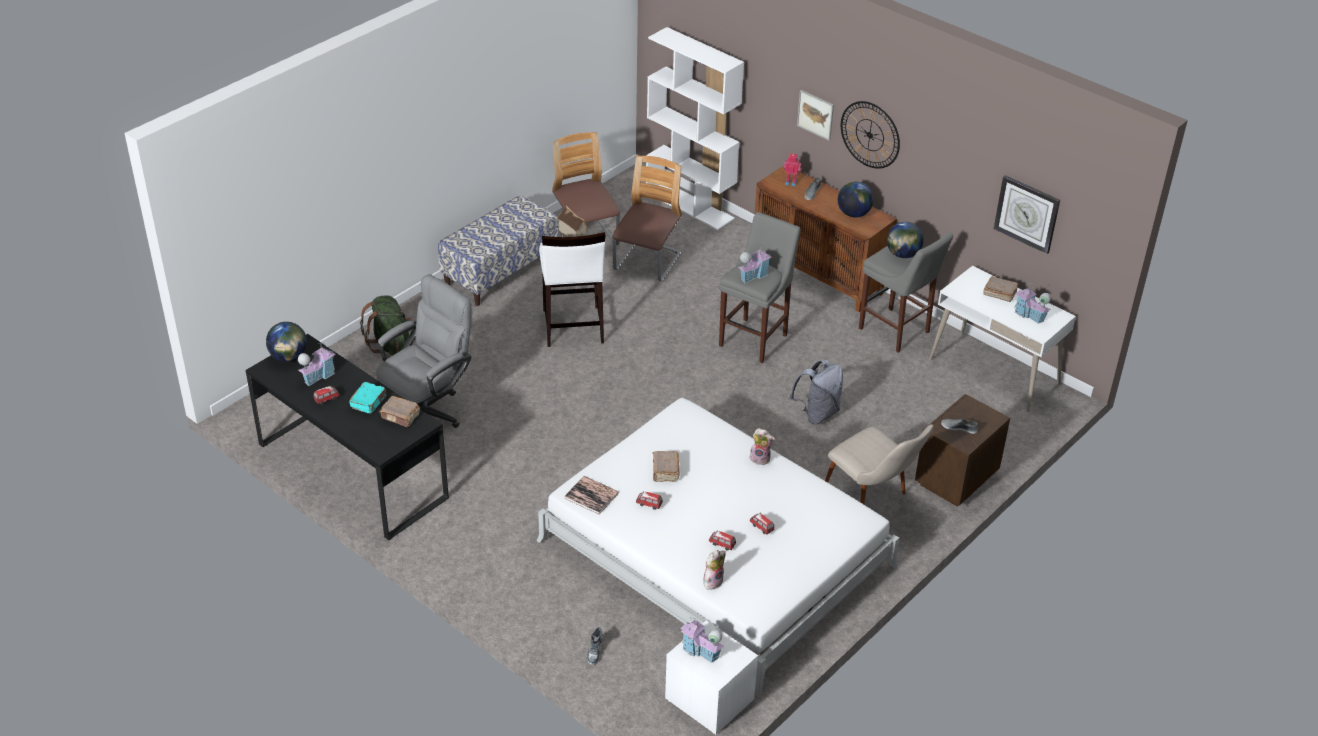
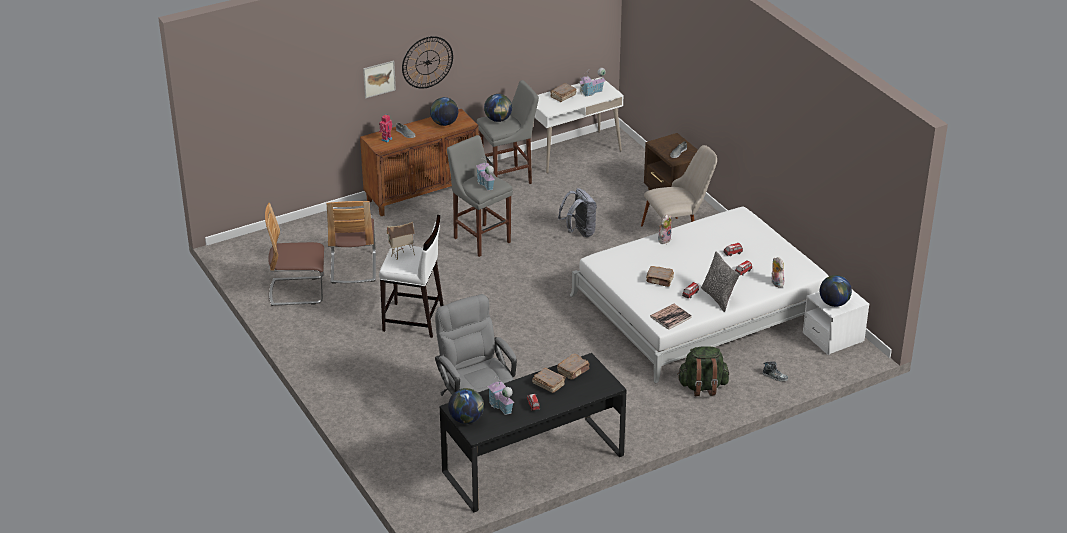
camera: 70 degrees left, 5 degrees down
turquoise book [349,382,387,413] -> brown book [532,368,566,393]
green backpack [360,296,411,356] -> green backpack moved to [677,346,729,396]
bench [438,195,558,306] -> none
chair [612,156,682,282] -> chair turned 135 degrees counterclockwise [326,201,376,284]
white bookcase [646,27,744,230] -> none
toy house [681,618,724,663] -> globe [820,275,852,307]
wall clock [994,175,1060,254] -> none
none -> pillow [701,252,740,312]

